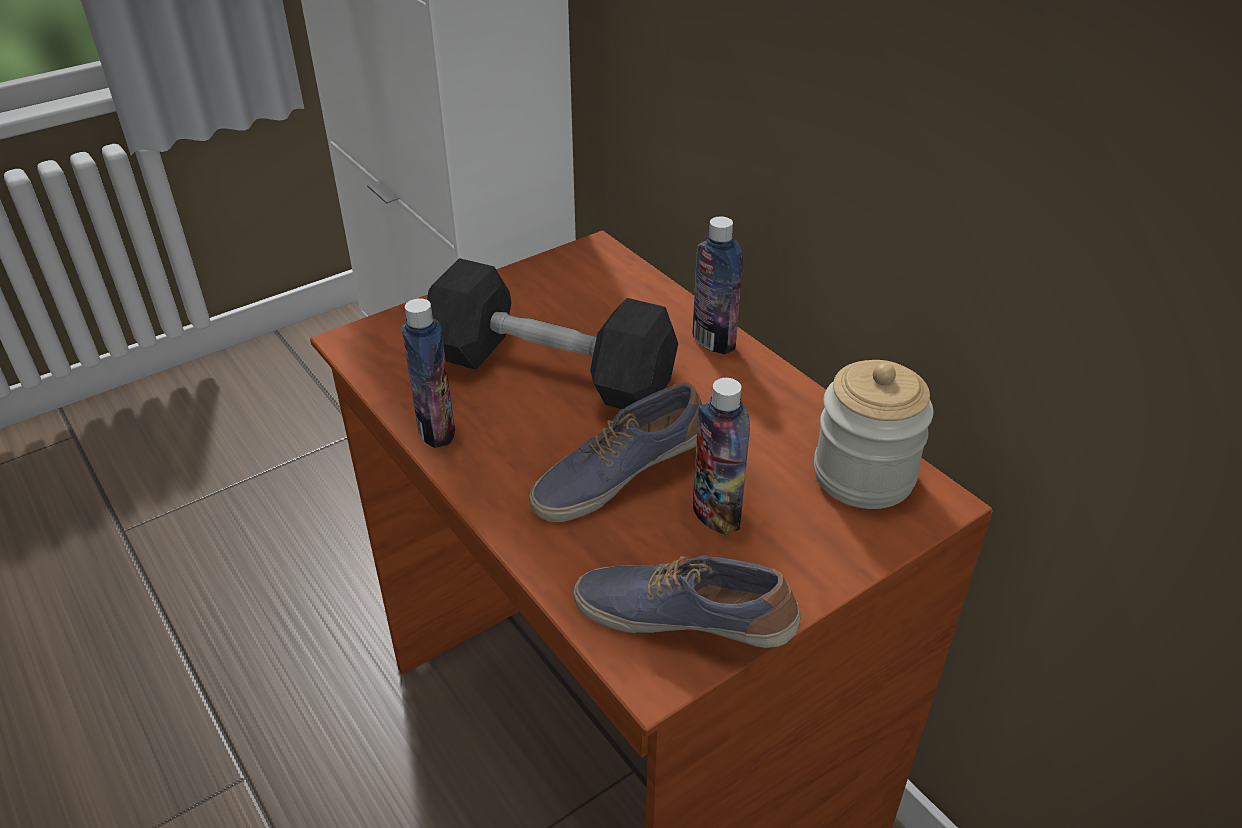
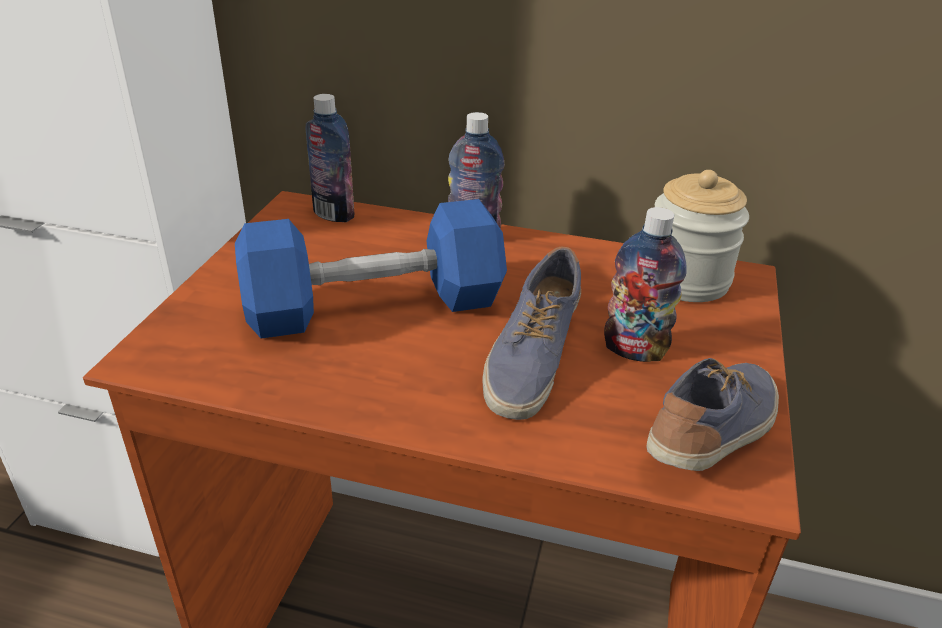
camera: 40 degrees left, 5 degrees down
bottle [402,298,455,448] -> bottle moved to [305,94,355,222]
grey dumbbell [427,258,678,409] -> blue dumbbell [235,199,507,339]
shoe [574,555,801,648] -> shoe turned 150 degrees clockwise [646,358,779,471]

